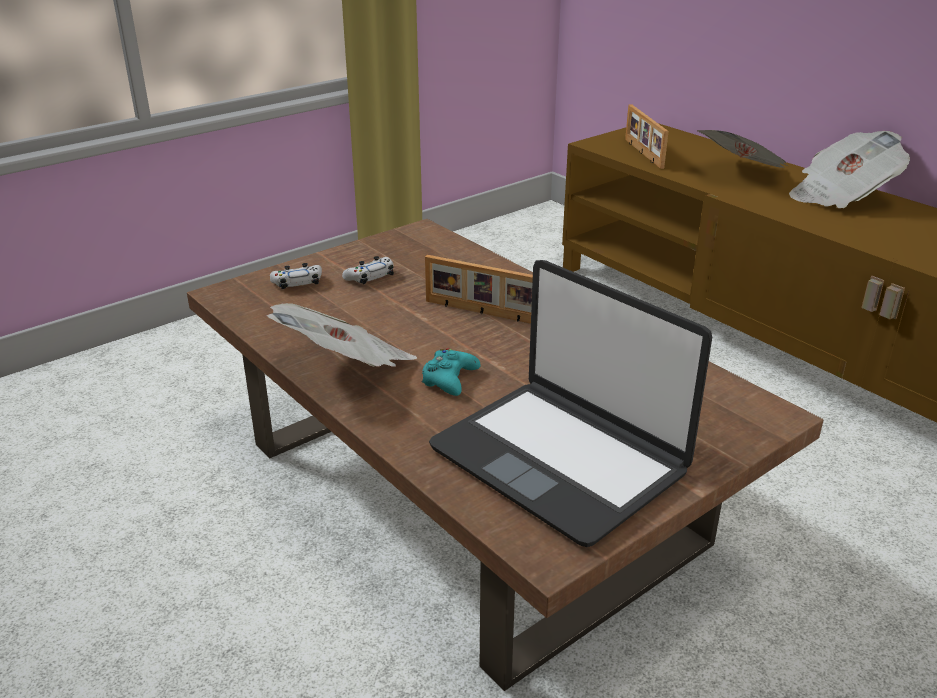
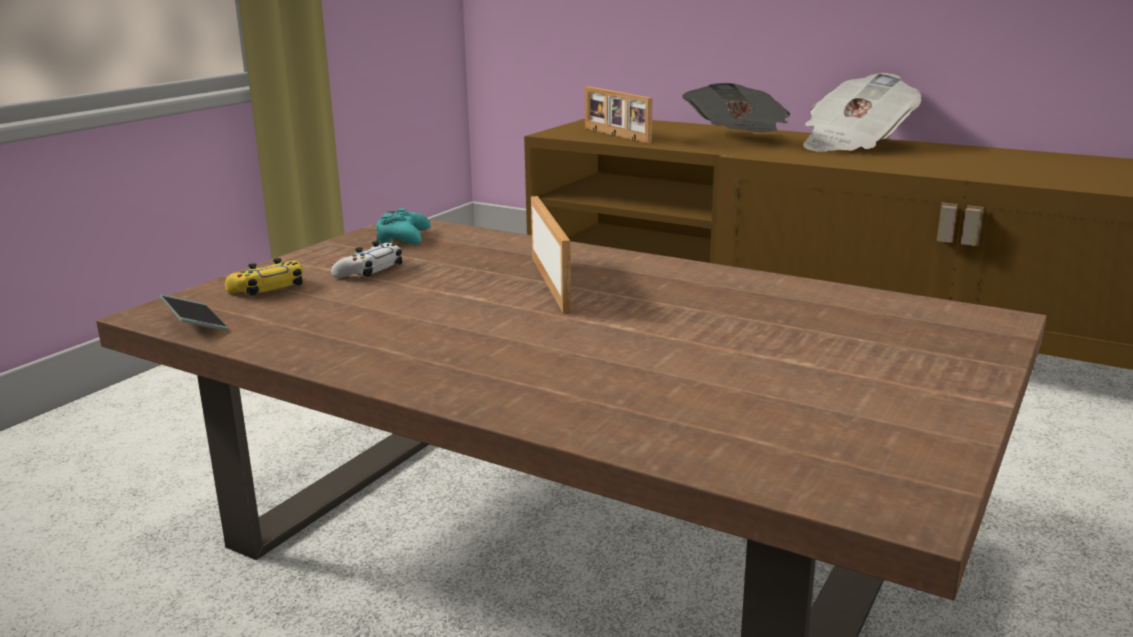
camera: 20 degrees left, 10 degrees down
newspaper [266,303,417,367] -> none
white game controller [270,263,322,289] -> yellow game controller [225,258,303,296]
turquoise game controller [422,348,481,396] -> turquoise game controller moved to [376,208,431,244]
picture frame [425,255,533,324] -> picture frame turned 105 degrees counterclockwise [531,196,571,313]
laptop [429,260,712,547] -> none
none -> phone [160,294,228,331]

